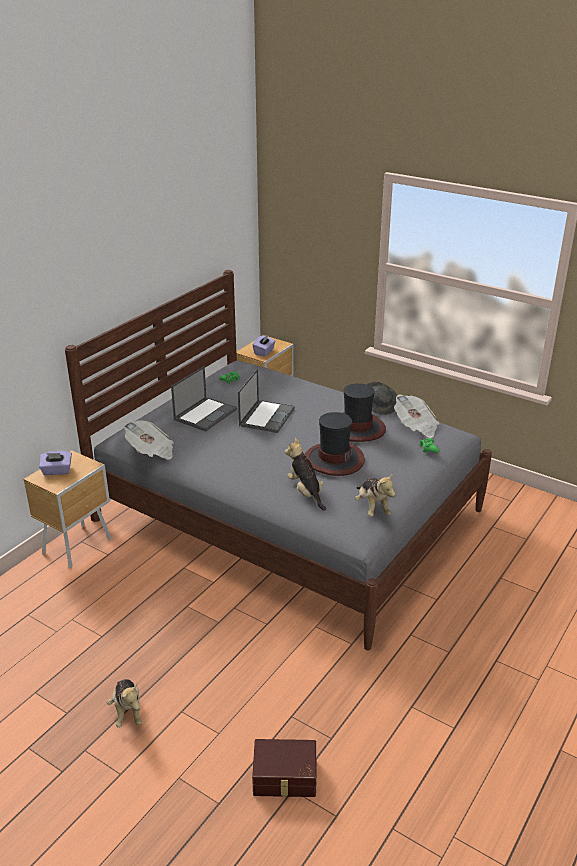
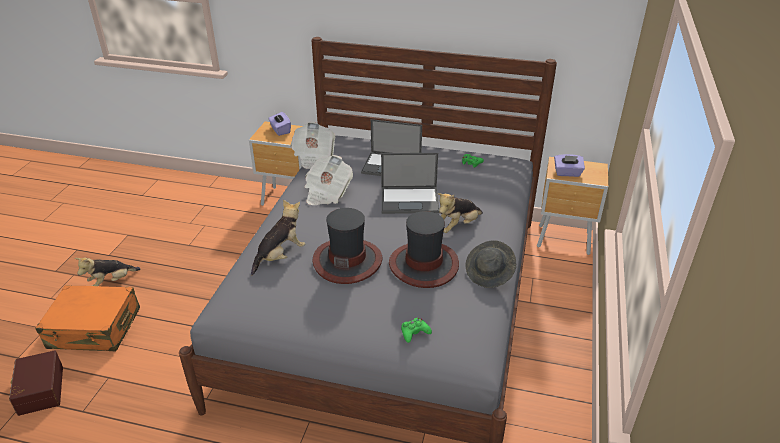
camera: 70 degrees right, 5 degrees up
plush toy [355,473,395,517] -> plush toy moved to [438,193,483,233]
newspaper [394,394,439,438] -> newspaper moved to [305,155,353,205]
none -> orange suitcase [35,285,140,351]

